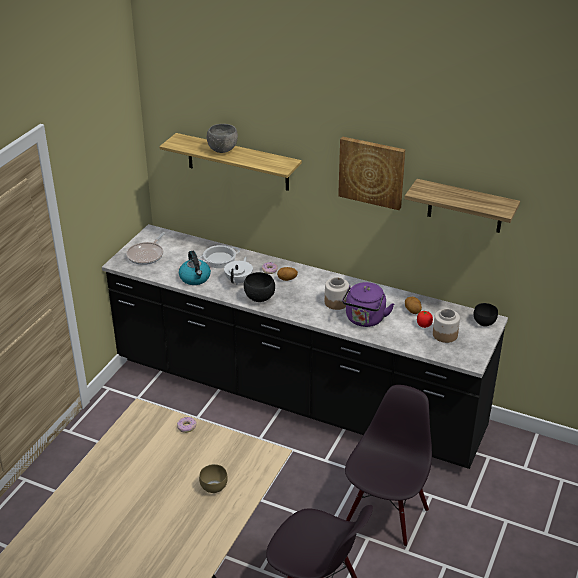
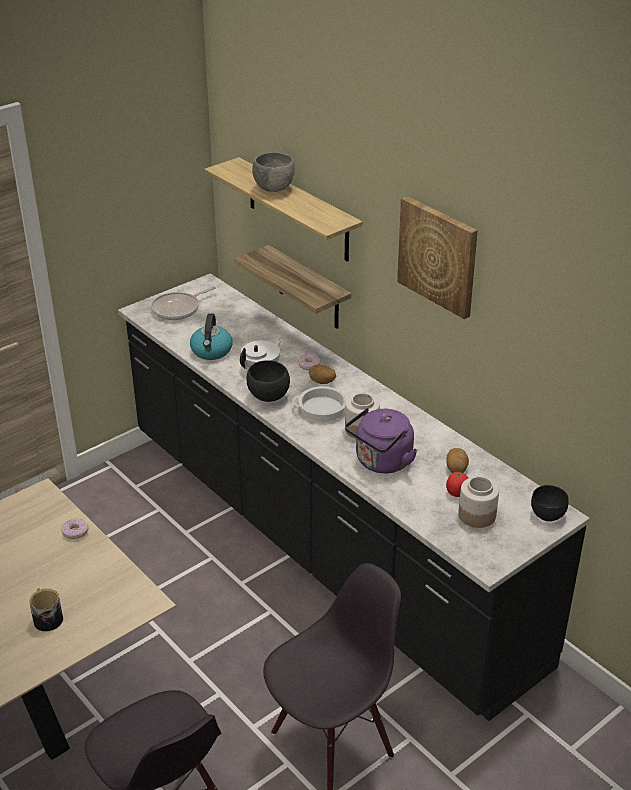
camera: 25 degrees right, 0 degrees up
brown bowl [199,464,228,493] -> mug [29,588,63,631]
cooking pot [200,245,240,268] -> cooking pot moved to [292,386,351,422]
shelf [405,179,520,233] -> shelf moved to [234,245,351,329]

